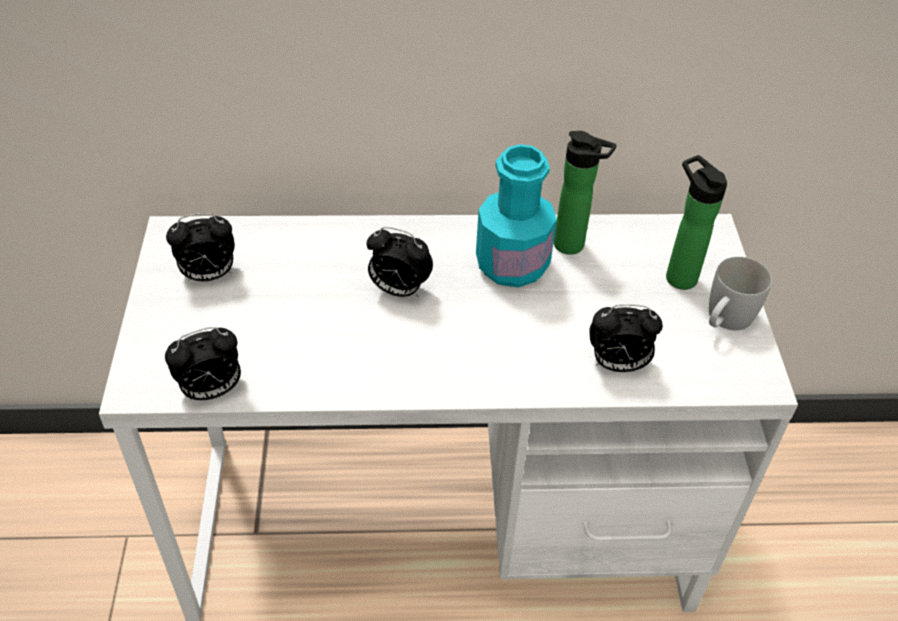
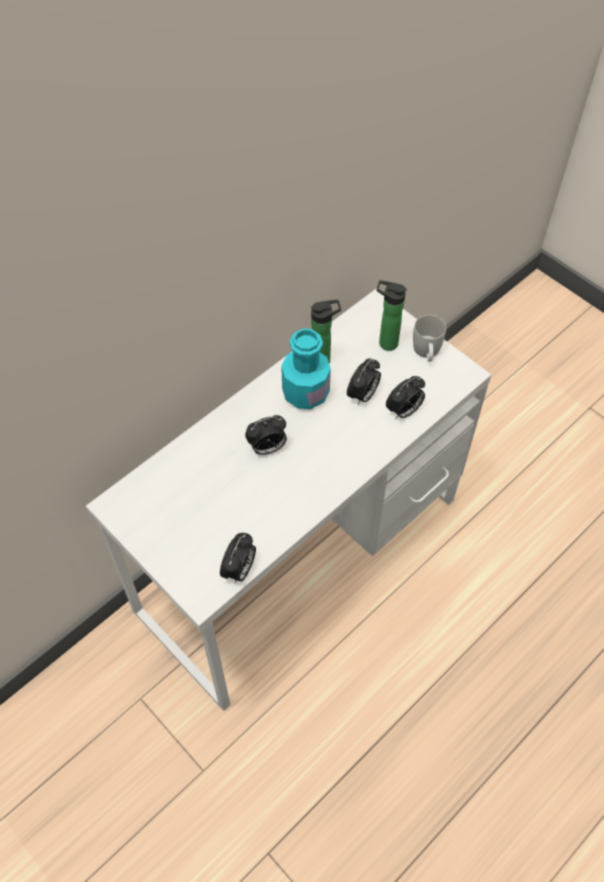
camera: 40 degrees left, 10 degrees up
alarm clock [166,213,235,281] -> alarm clock moved to [347,359,381,405]

